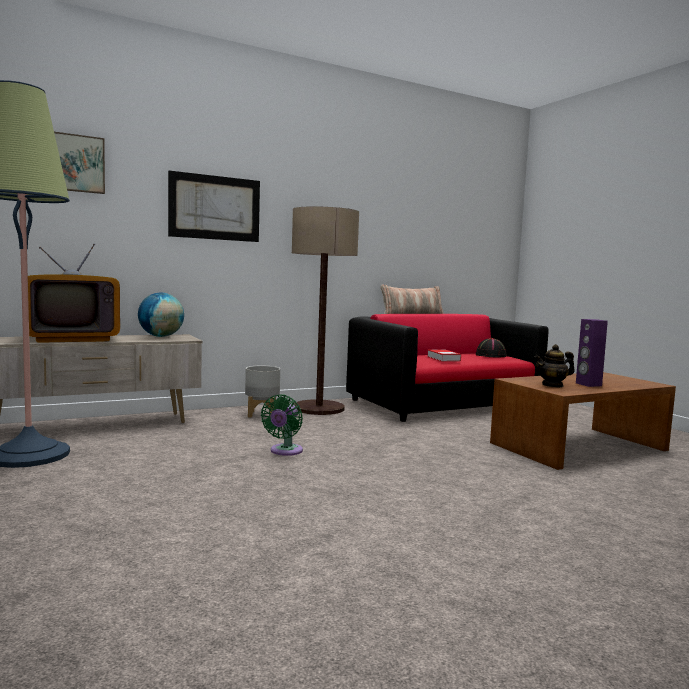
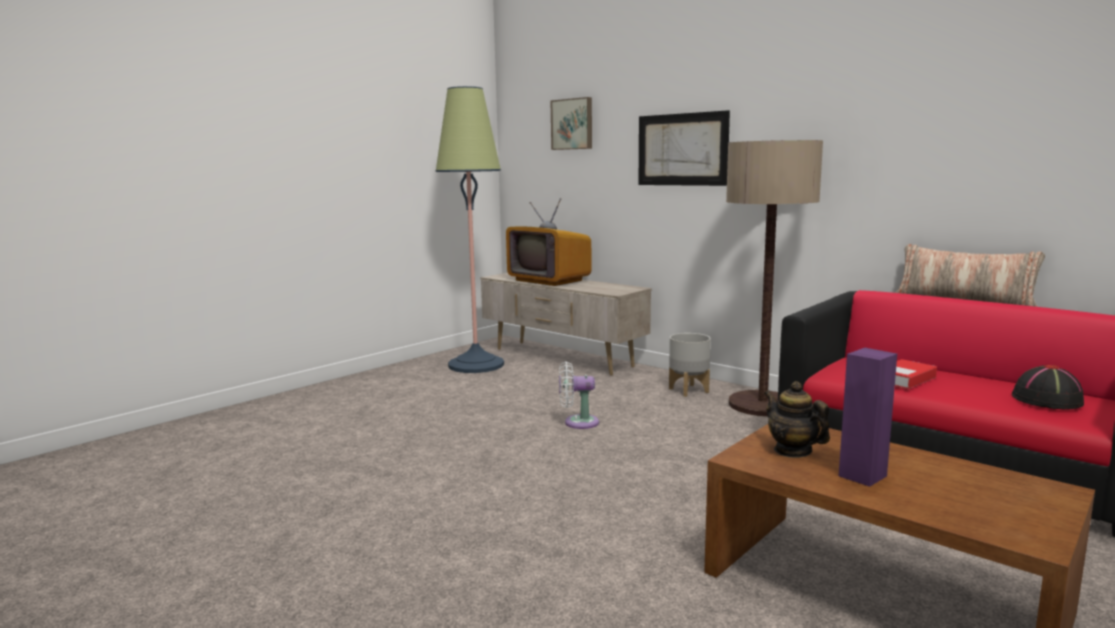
camera: 70 degrees right, 5 degrees up
globe [138,293,184,337] -> none
green fan [261,394,303,456] -> white fan [559,361,599,429]

